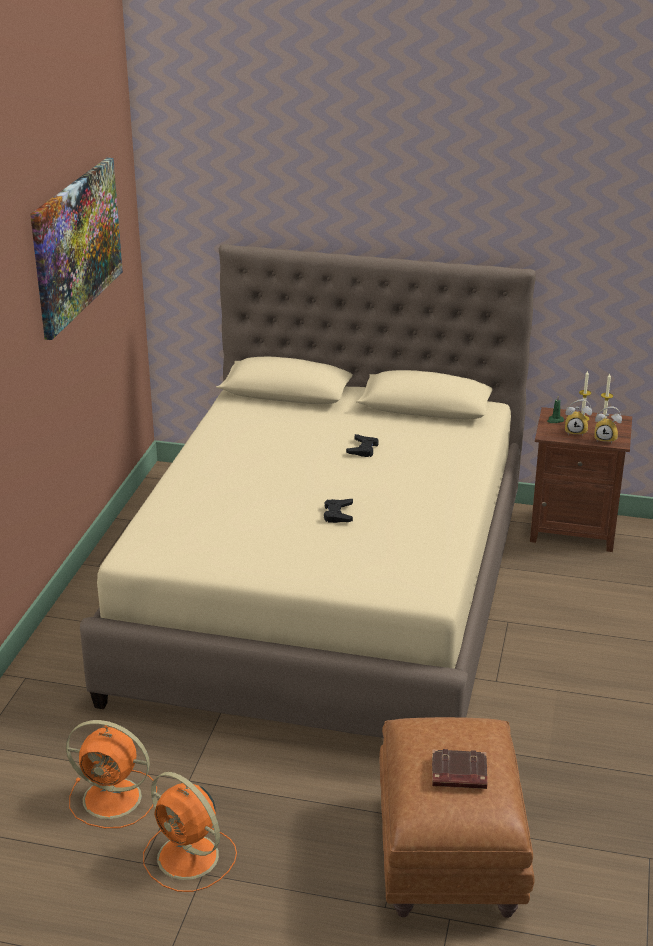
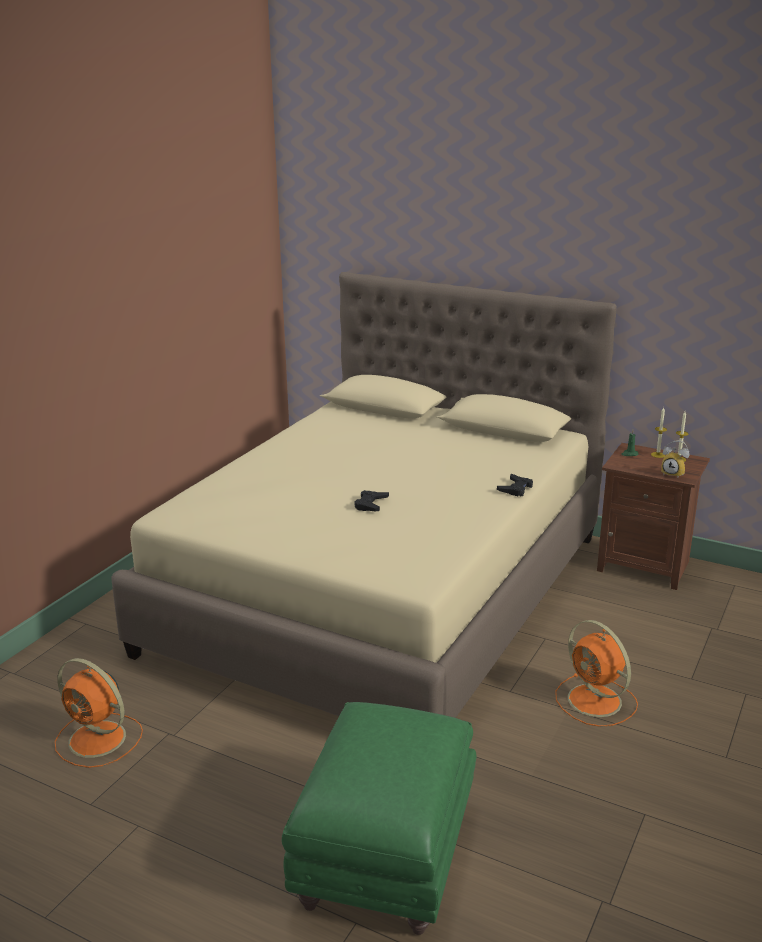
camera: 15 degrees right, 5 degrees down
picture [30,158,123,340] -> none
orange fan [143,772,237,892] -> orange fan moved to [555,620,638,727]
black game controller [346,434,379,457] -> black game controller moved to [497,474,533,497]
brown ottoman [380,717,535,918] -> green ottoman [282,702,476,935]
brown book [432,749,487,789] -> none
alarm clock [565,399,592,436] -> none

